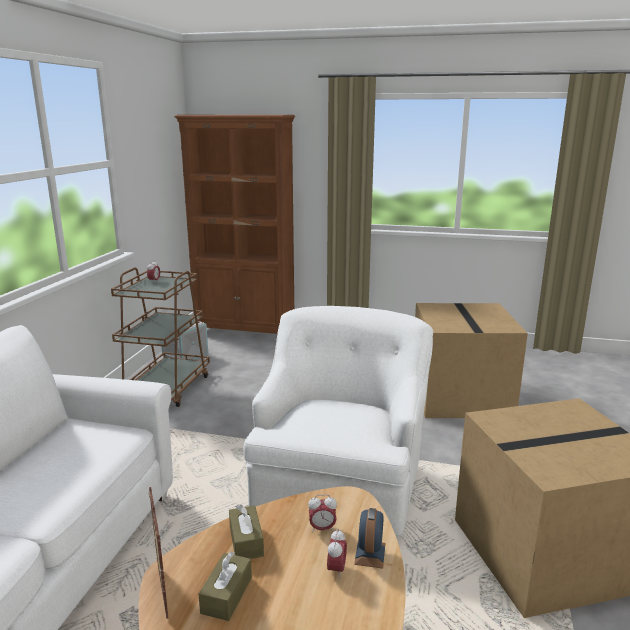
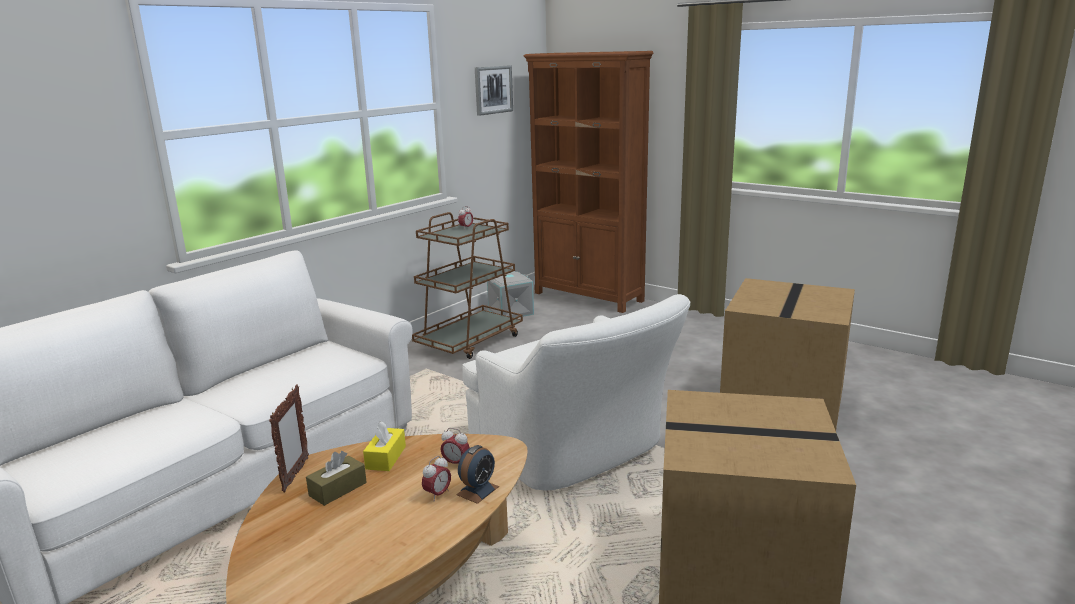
camera: 25 degrees right, 0 degrees up
brown tissue box [229,504,264,559] -> yellow tissue box [363,421,406,471]
white armchair [244,306,433,536] -> white armchair turned 105 degrees clockwise [462,294,690,491]
none -> picture [475,66,513,116]

